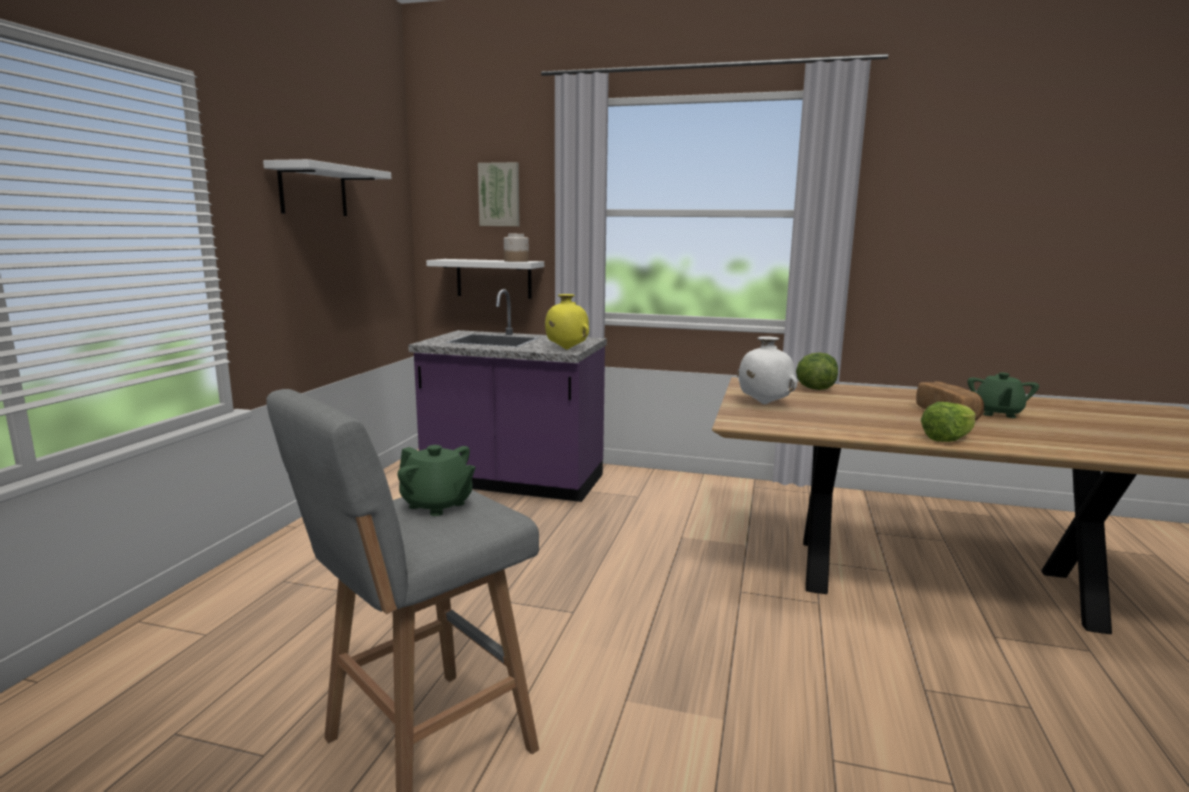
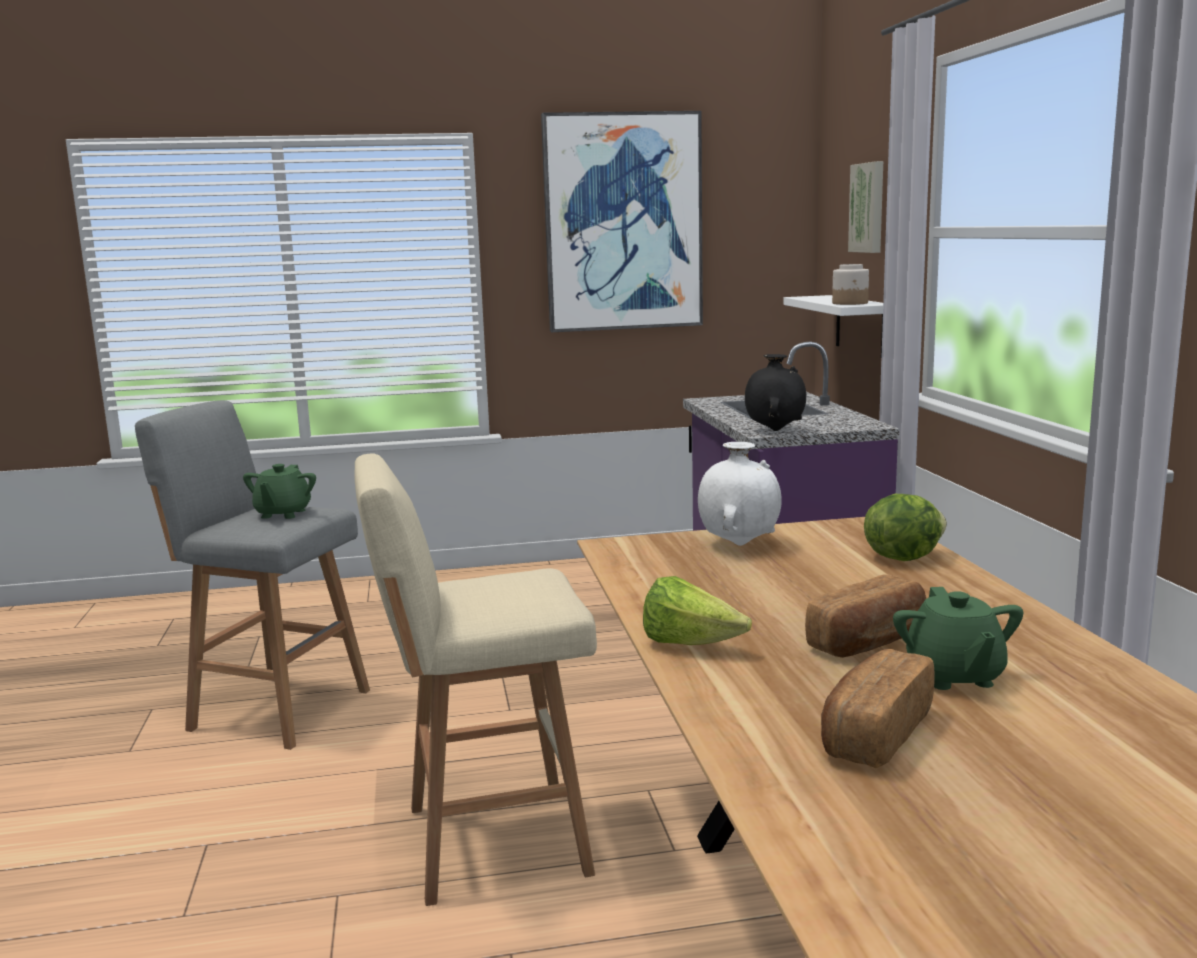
camera: 65 degrees right, 0 degrees up
white shelf [263,159,391,216] -> picture [541,111,703,332]
yellow vase [545,294,589,349] -> black vase [745,354,806,431]
green teapot [967,372,1039,418] -> green teapot turned 90 degrees counterclockwise [893,587,1023,690]
none -> beige stool [354,453,597,906]
none -> bread [821,649,935,768]

